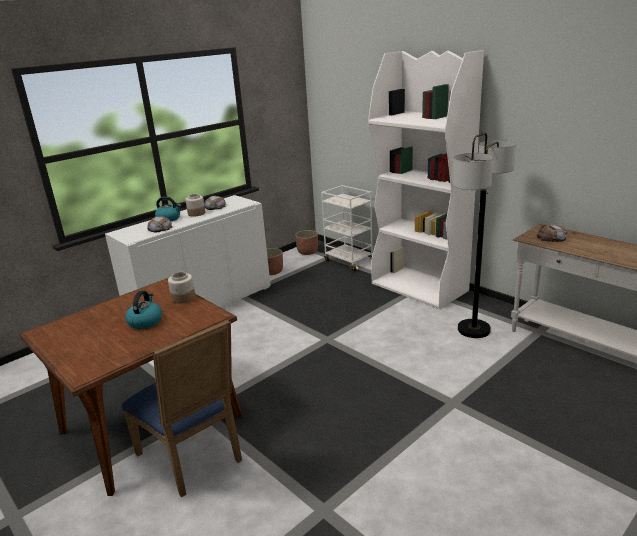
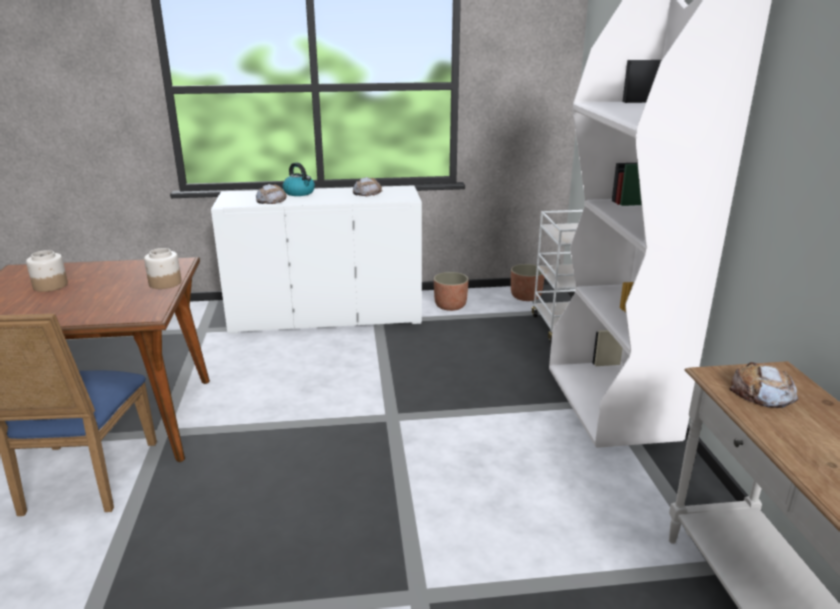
camera: 35 degrees right, 0 degrees up
kettle [126,291,162,329] -> none
jar [185,194,205,217] -> jar moved to [26,250,68,292]
floor lamp [453,132,516,338] -> none

